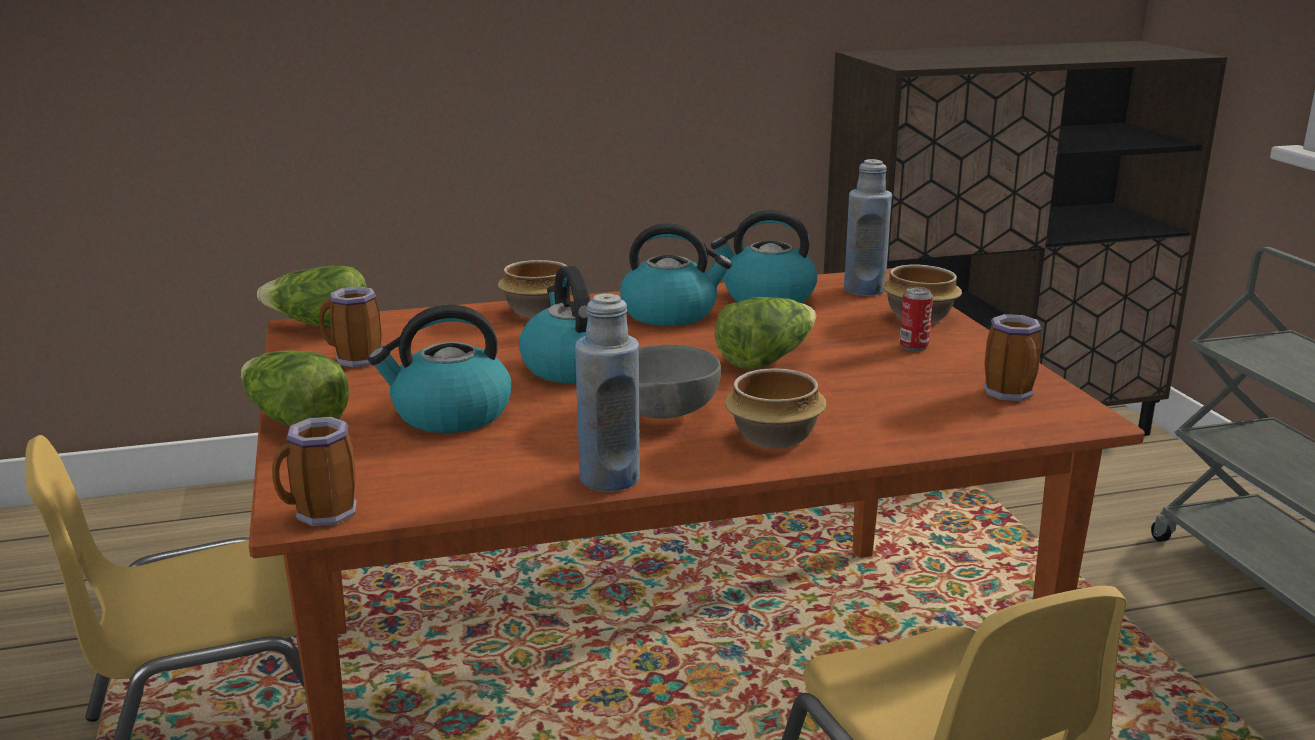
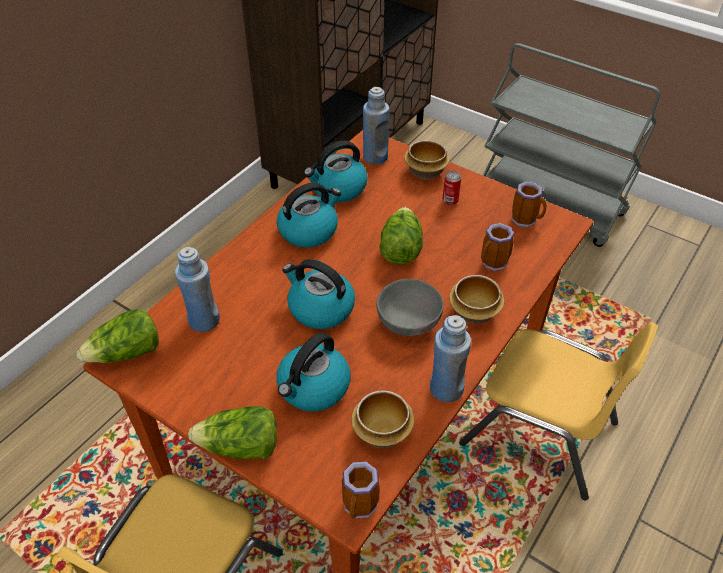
camera: 40 degrees left, 25 degrees up
mug [319,286,382,368] -> mug moved to [481,223,514,271]
bowl [498,260,571,317] -> bowl moved to [351,391,415,448]
none -> blue bottle [175,247,220,332]

